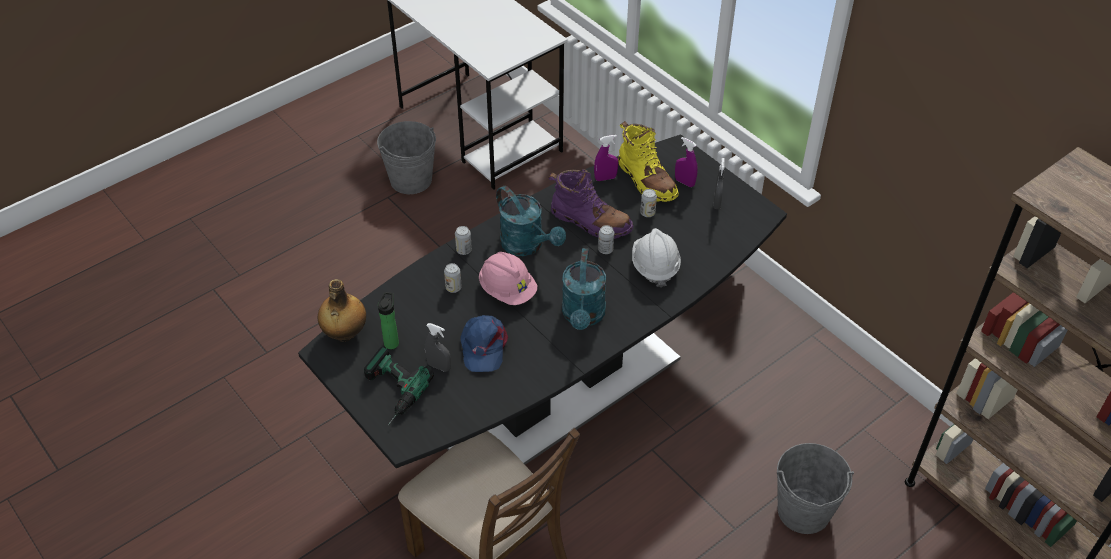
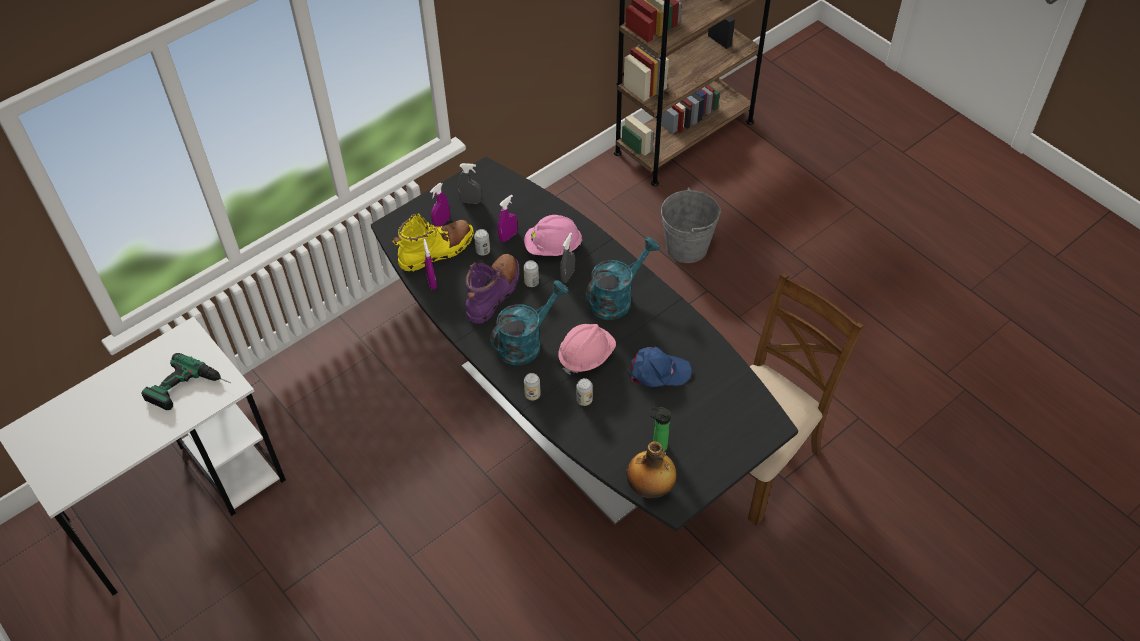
camera: 90 degrees left, 5 degrees up
power drill [364,347,434,425] -> power drill moved to [141,353,230,410]
grey bucket [377,121,436,194] -> none
grey spray bottle [425,323,451,372] -> grey spray bottle moved to [560,233,575,283]
turquoise watering can [562,248,606,330] -> turquoise watering can turned 45 degrees counterclockwise [585,237,660,320]
white hard hat [632,228,681,287] -> pink hard hat [524,215,583,256]
none -> purple spray bottle [498,195,517,242]

